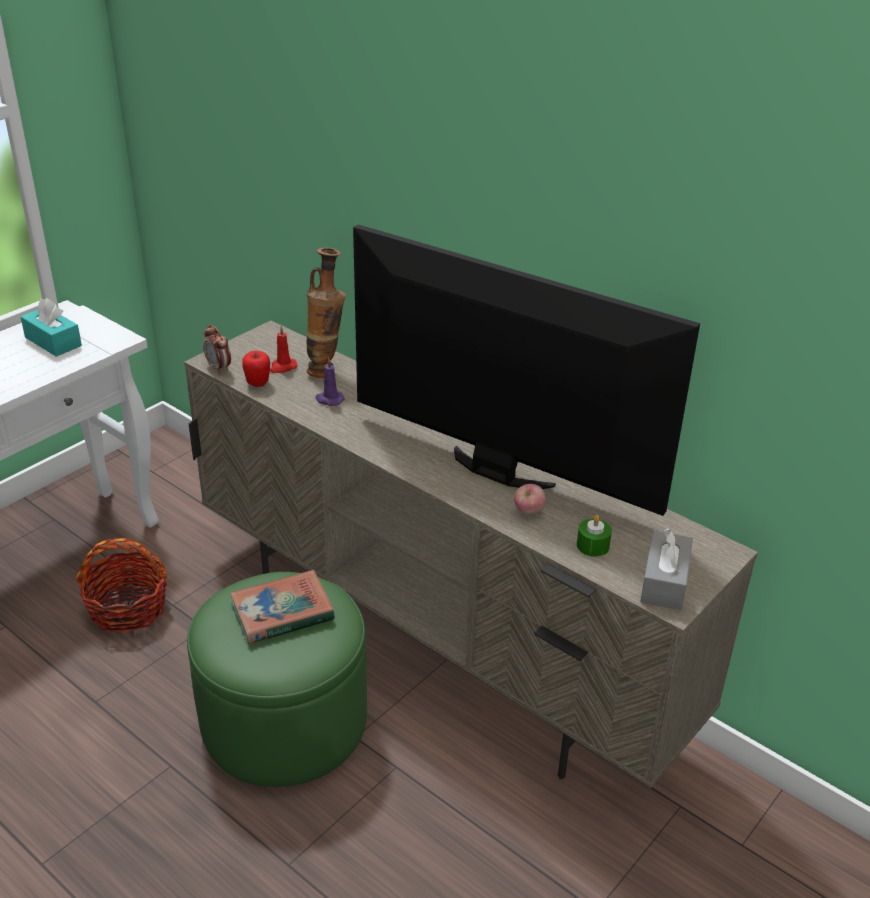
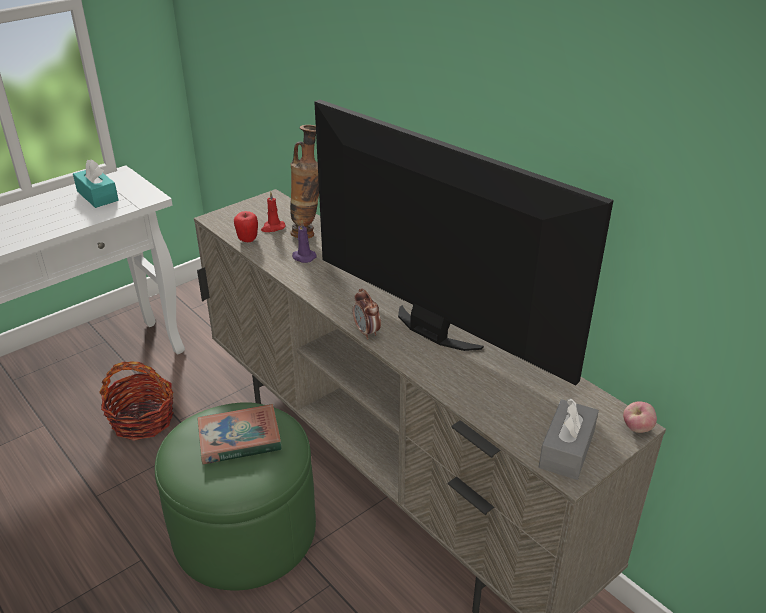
camera: 10 degrees right, 0 degrees up
alarm clock [203,324,231,374] -> alarm clock moved to [353,289,381,339]
apple [514,484,546,515] -> apple moved to [623,401,657,433]
green candle [577,515,612,557] -> none

